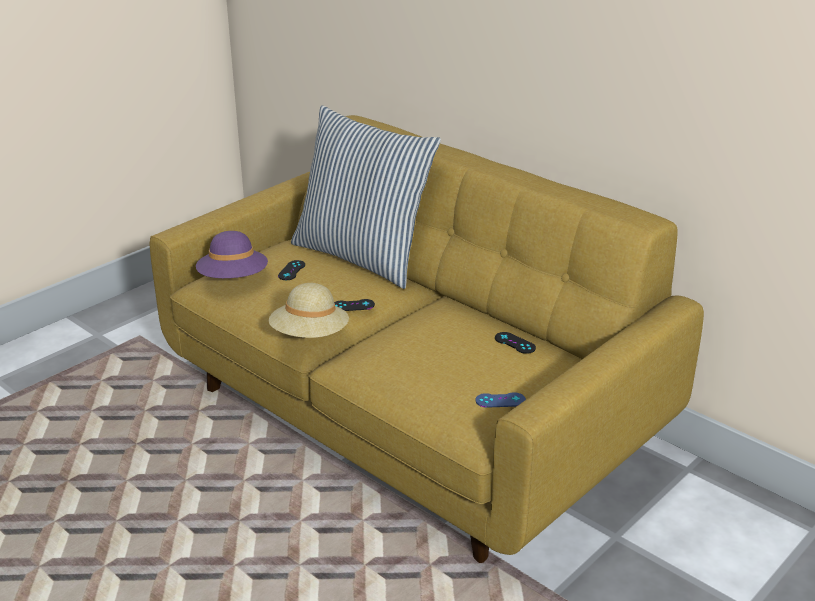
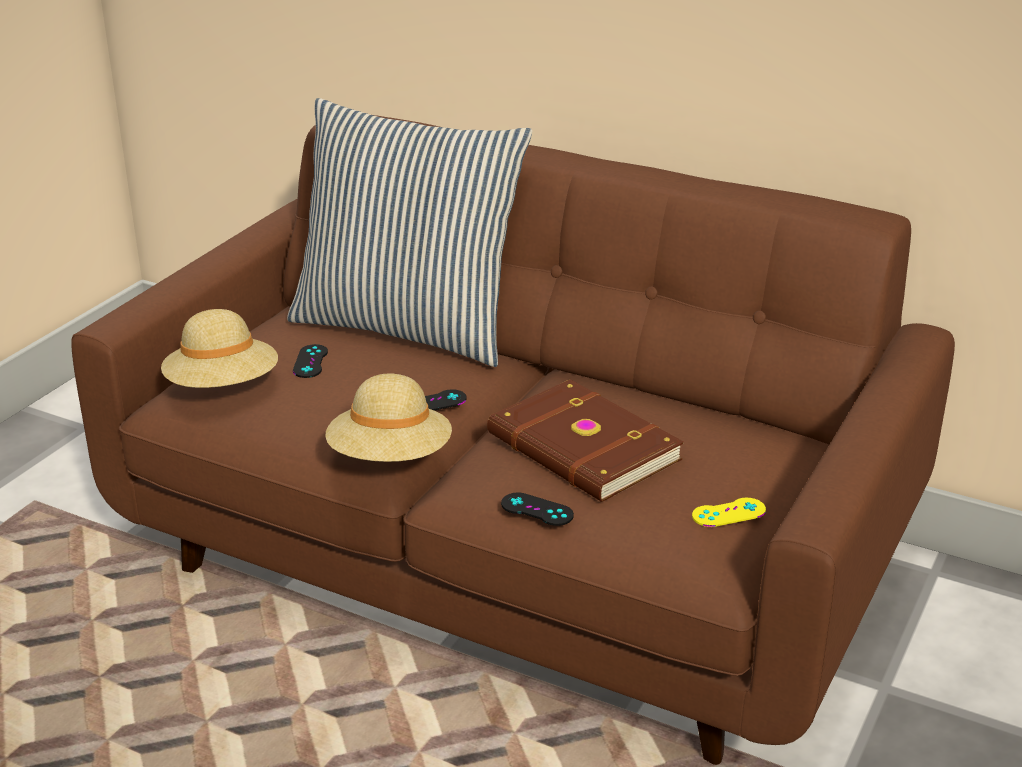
camera: 15 degrees left, 0 degrees up
yellow sofa [150,115,704,563] -> brown sofa [71,115,955,765]
purple hat [196,231,268,278] -> beige hat [161,309,278,388]
blue game controller [476,392,526,408] -> yellow game controller [692,498,766,527]
black game controller [495,332,536,354] -> black game controller moved to [501,493,574,526]
none -> brown book [487,379,684,502]

